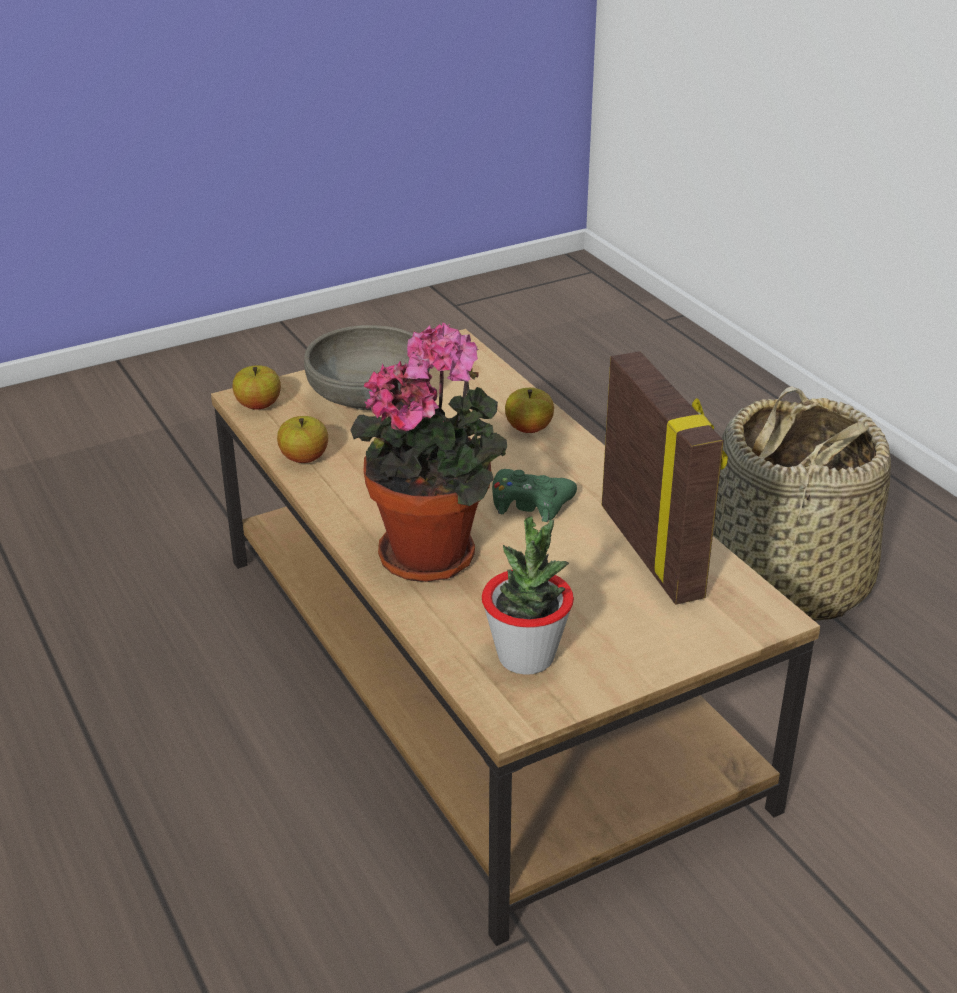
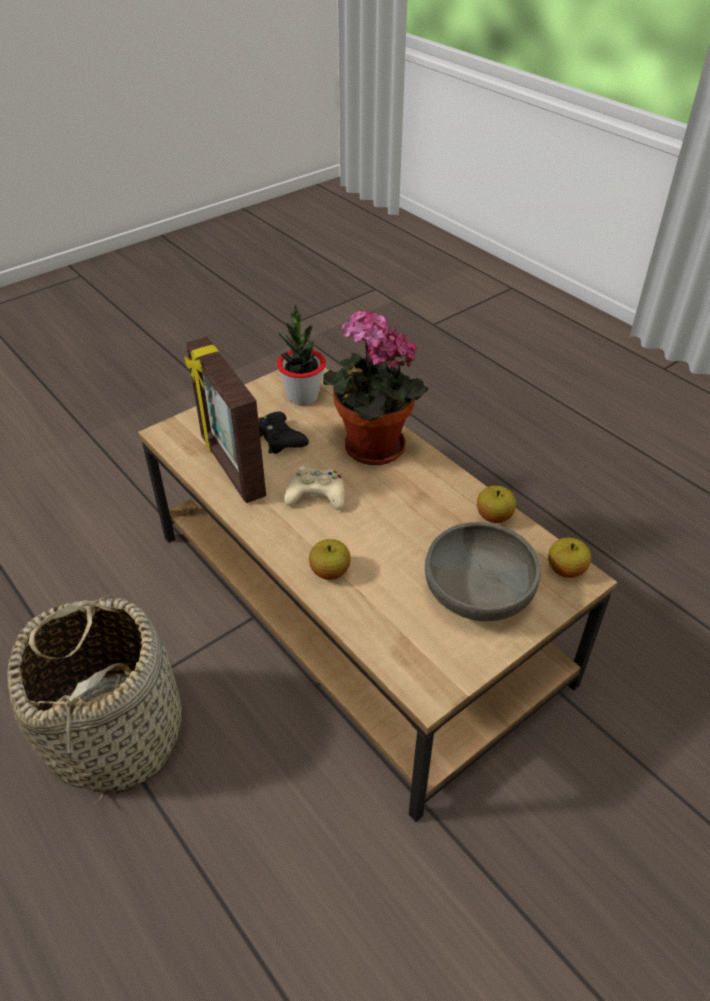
camera: 170 degrees right, 10 degrees up
green game controller [492,469,577,522] -> beige game controller [284,466,345,510]
none -> black game controller [258,411,309,454]

